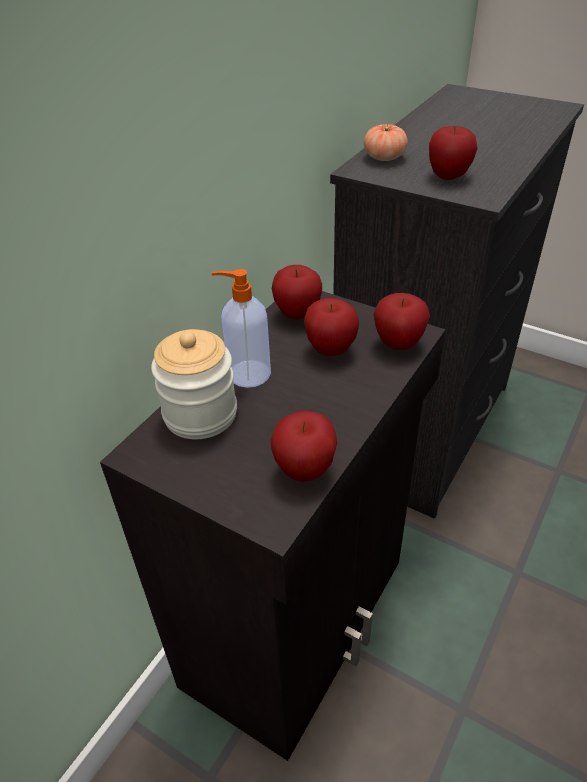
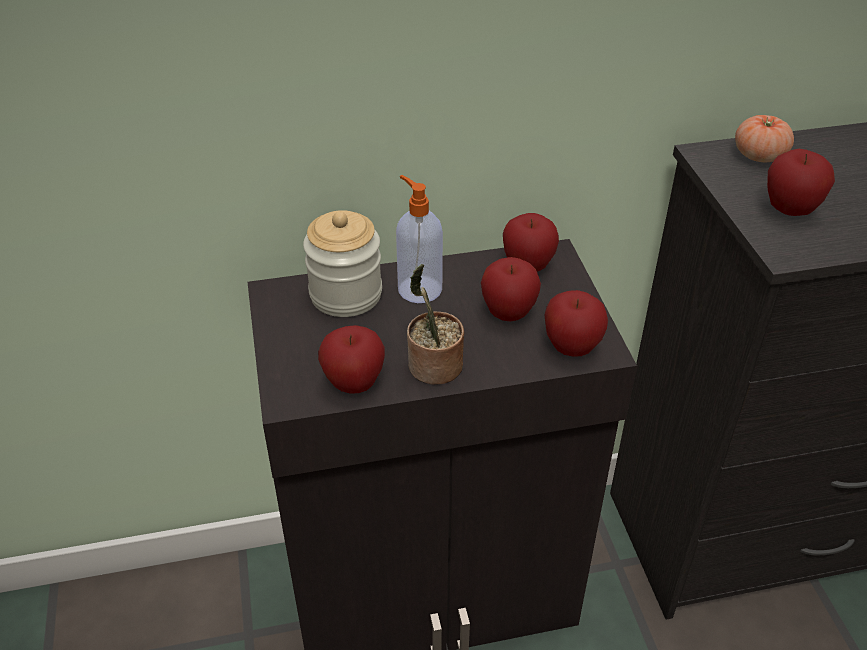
camera: 45 degrees right, 0 degrees up
none -> potted plant [407,264,464,385]

